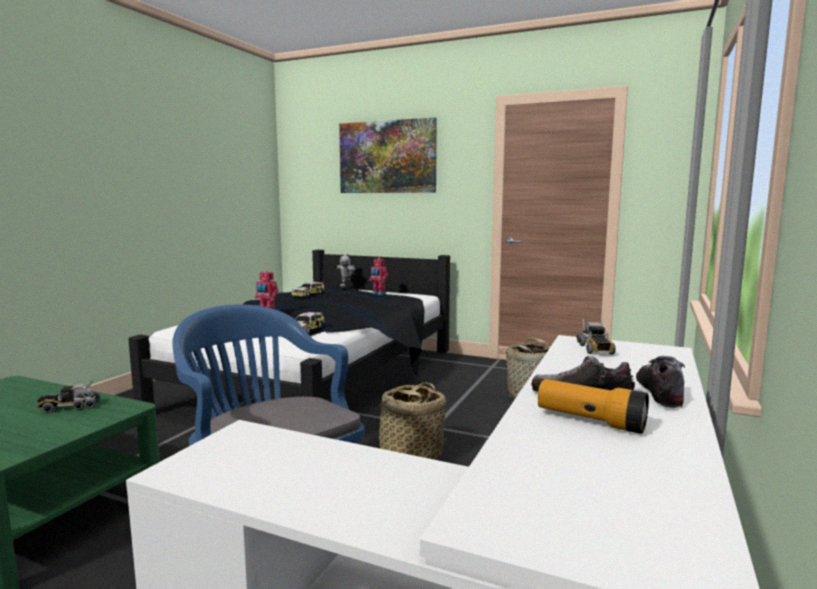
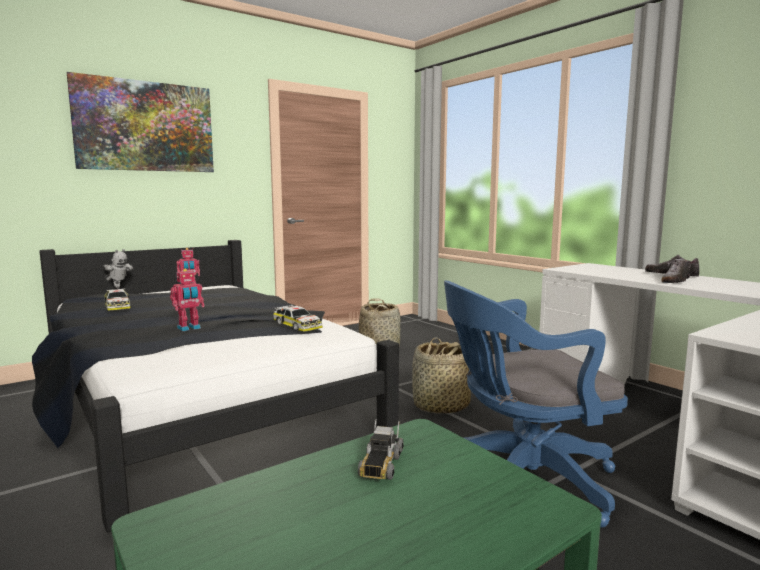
camera: 60 degrees left, 0 degrees up
flashlight [538,379,649,434] -> none
toy truck [577,319,615,355] -> none

